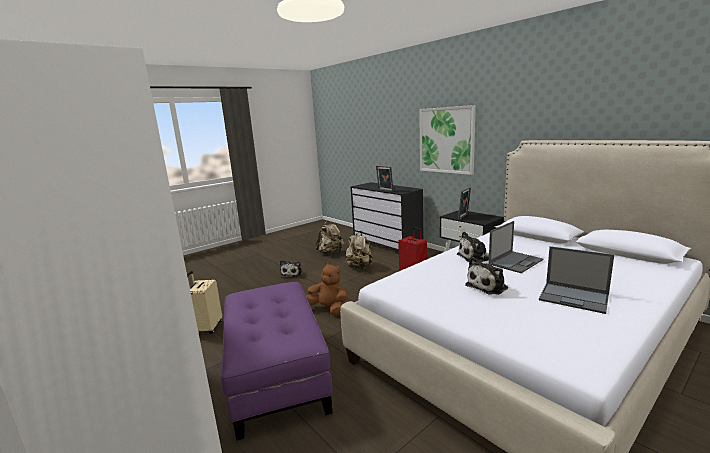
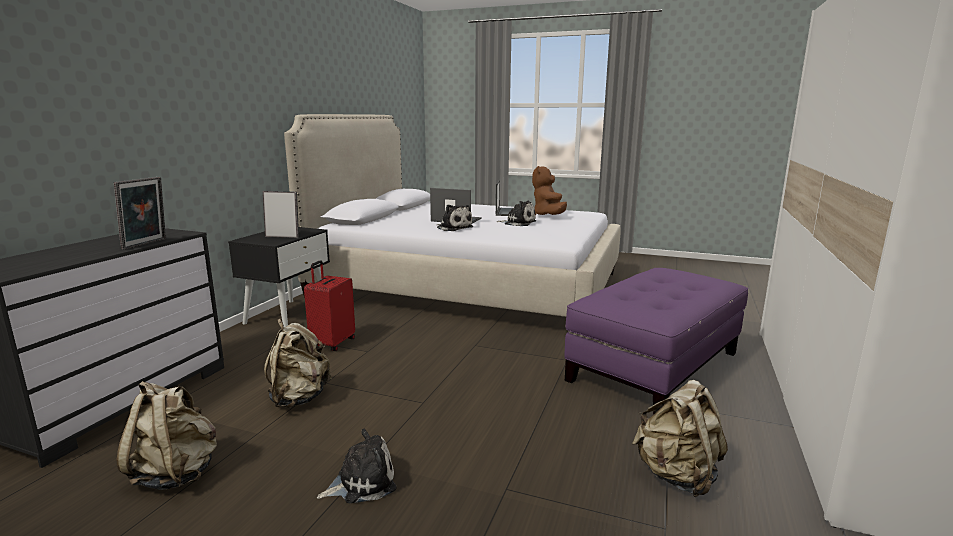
camera: 120 degrees left, 0 degrees up
beige suitcase [187,271,222,334] -> beige backpack [632,380,728,497]
brown plush toy [306,263,347,316] -> brown plush toy moved to [532,166,567,215]
picture [419,105,476,175] -> none

